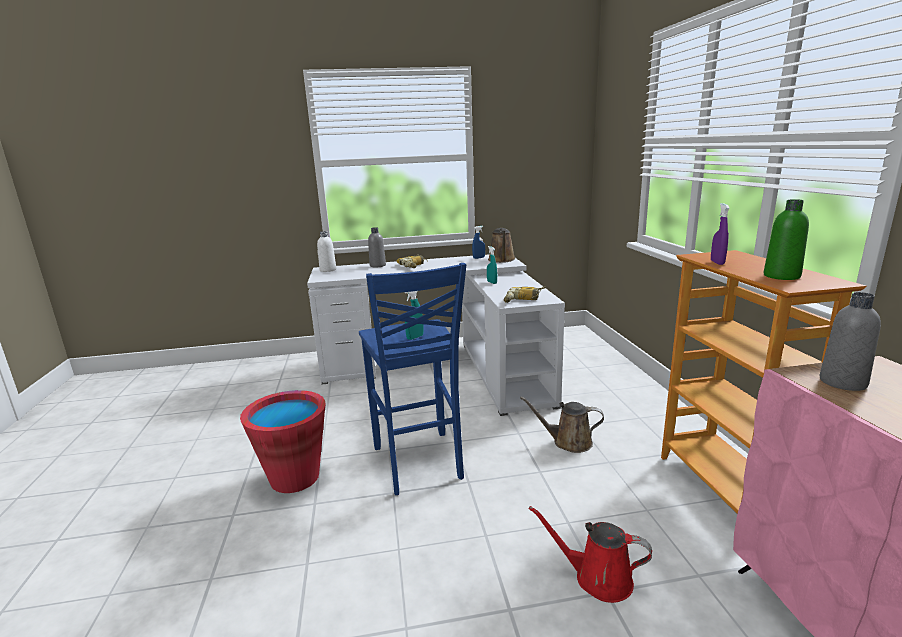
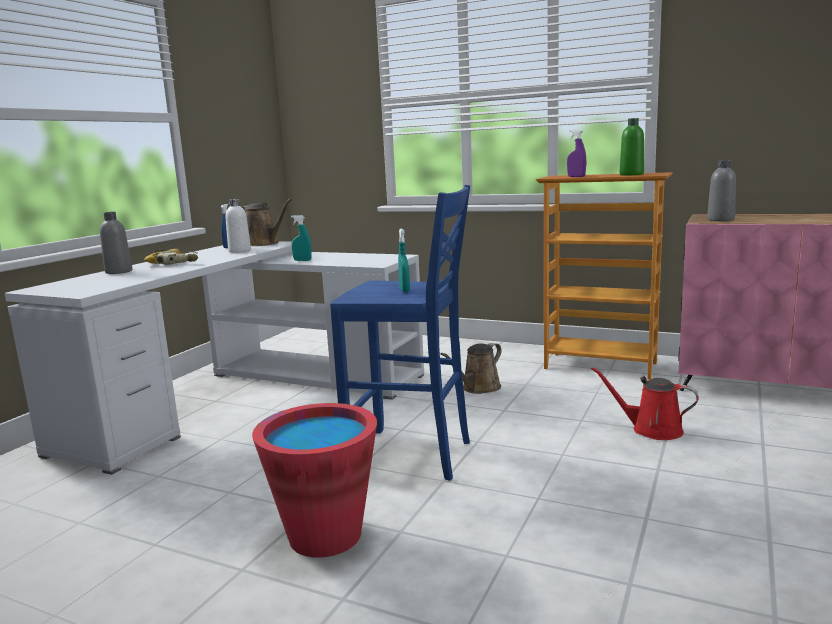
camera: 55 degrees left, 5 degrees down
white bottle [317,231,336,272] -> white bottle moved to [225,199,251,253]
power drill [504,286,545,303] -> none
red watering can [529,506,652,603] -> red watering can turned 60 degrees clockwise [591,367,699,440]

